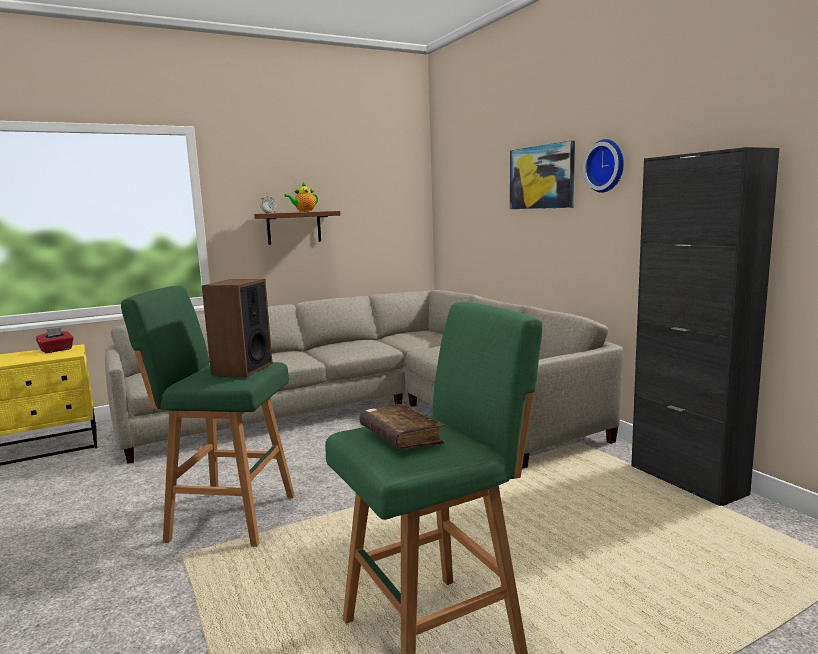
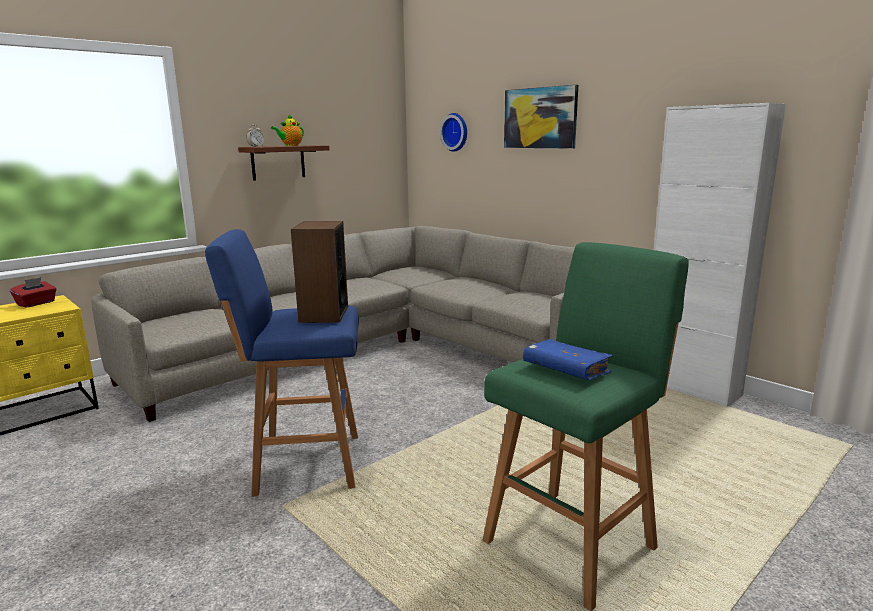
camera: 15 degrees left, 5 degrees up
green stool [121,286,295,547] -> blue stool [205,229,359,497]
brown book [359,404,445,450] -> blue book [523,339,613,380]
wall clock [583,139,624,193] -> wall clock moved to [440,113,467,152]
black cabinet [631,147,780,506] -> white cabinet [654,103,786,406]

